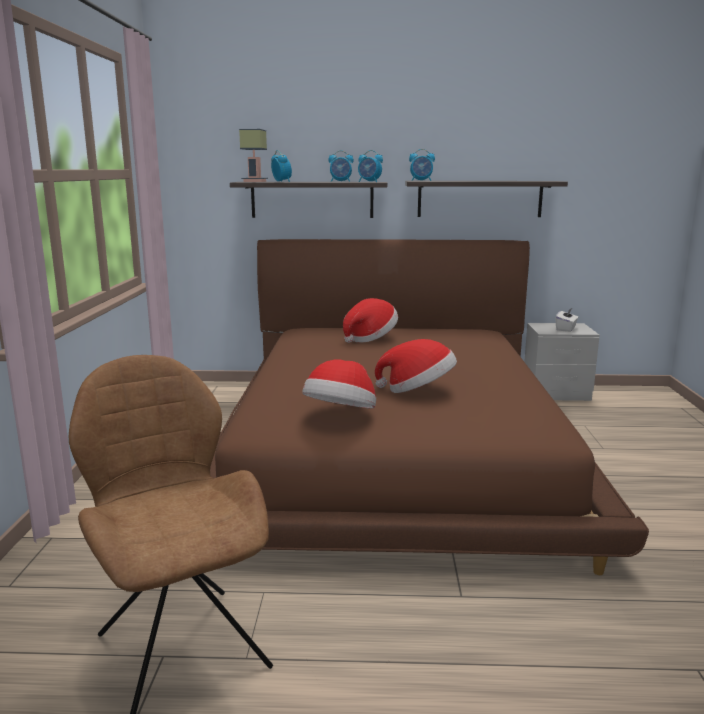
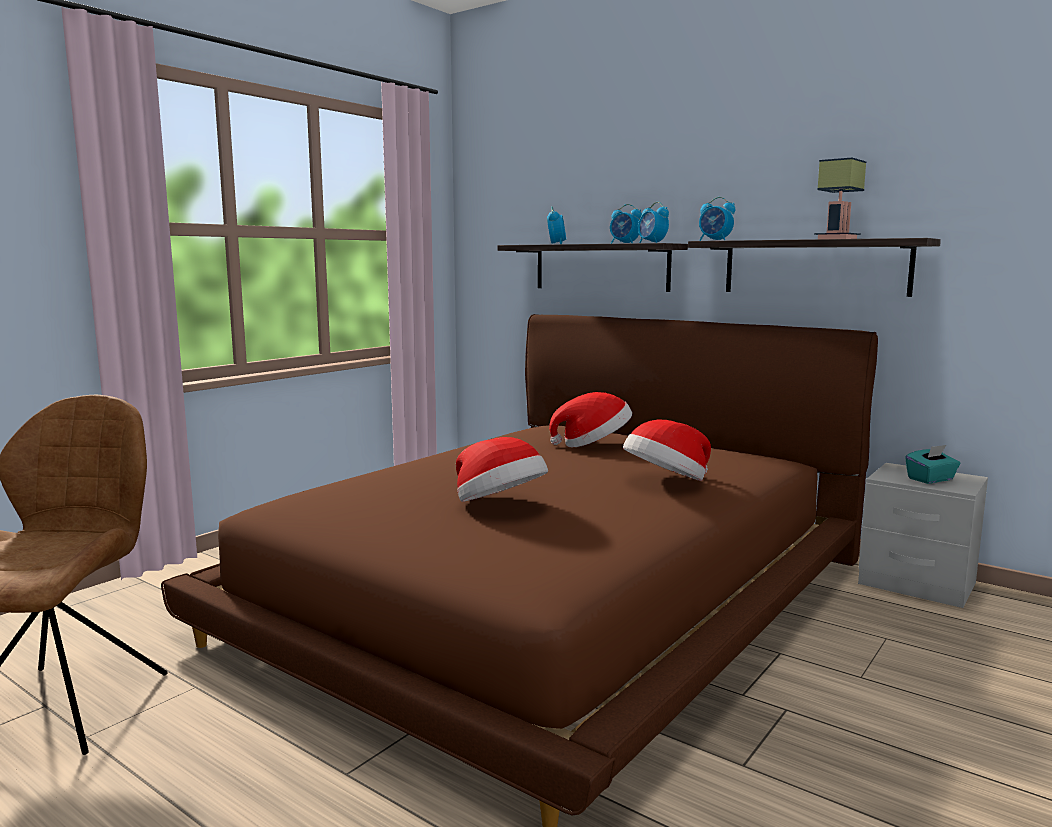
camera: 35 degrees right, 5 degrees down
table lamp [239,129,268,182] -> table lamp moved to [814,158,866,239]
hat [302,359,376,409] -> hat moved to [623,420,711,481]
white tissue box [556,307,578,332] -> turquoise tissue box [905,445,960,484]

